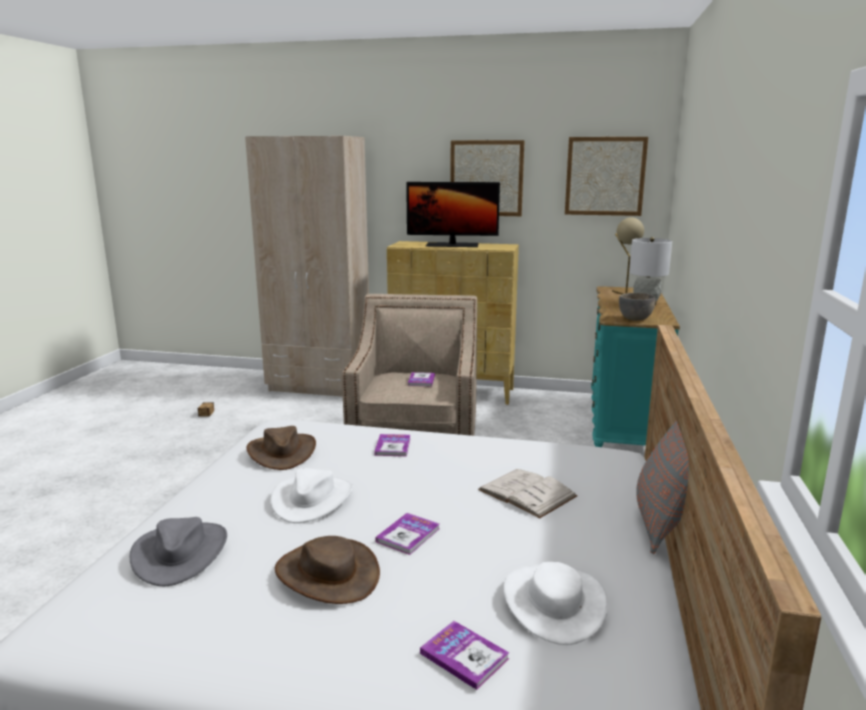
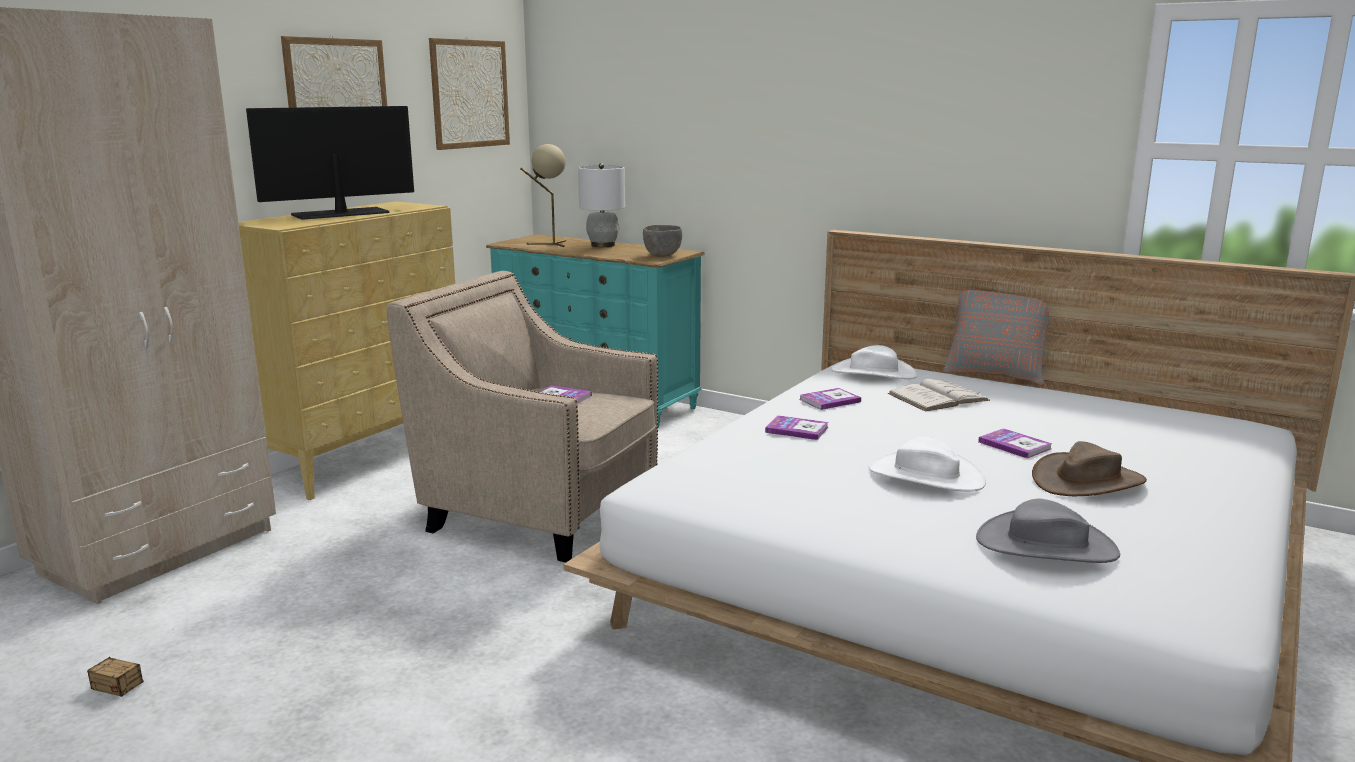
camera: 70 degrees left, 0 degrees up
brown hat [246,426,316,470] -> none
monitor [406,182,500,247] -> monitor turned 150 degrees counterclockwise [246,106,414,220]
book [420,621,510,690] -> book moved to [799,388,861,410]
white hat [503,562,608,645] -> white hat moved to [831,345,918,379]

